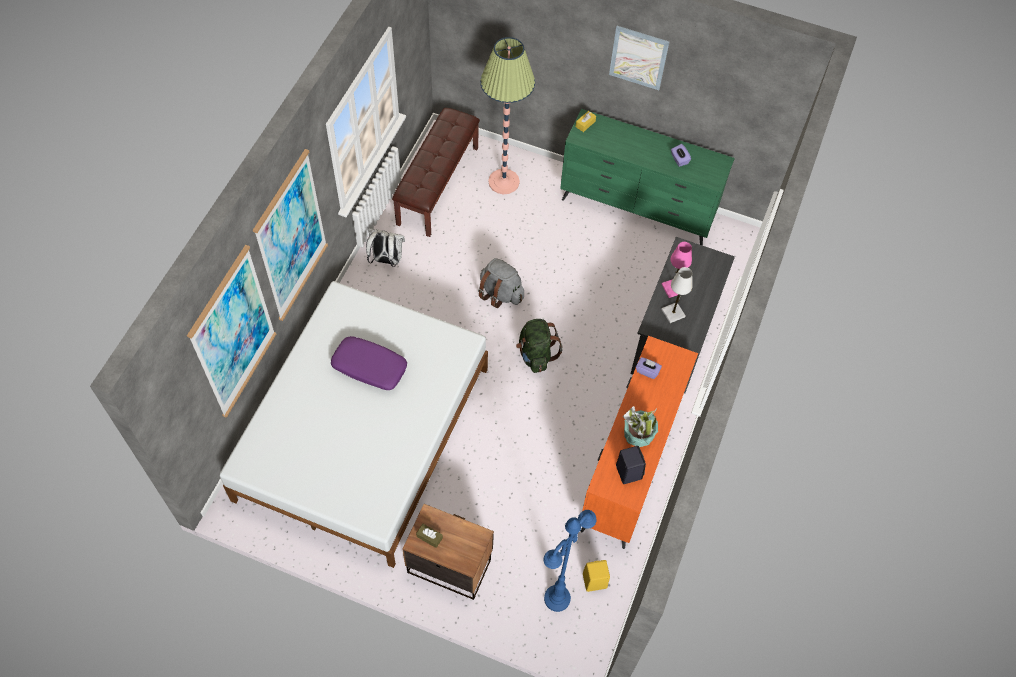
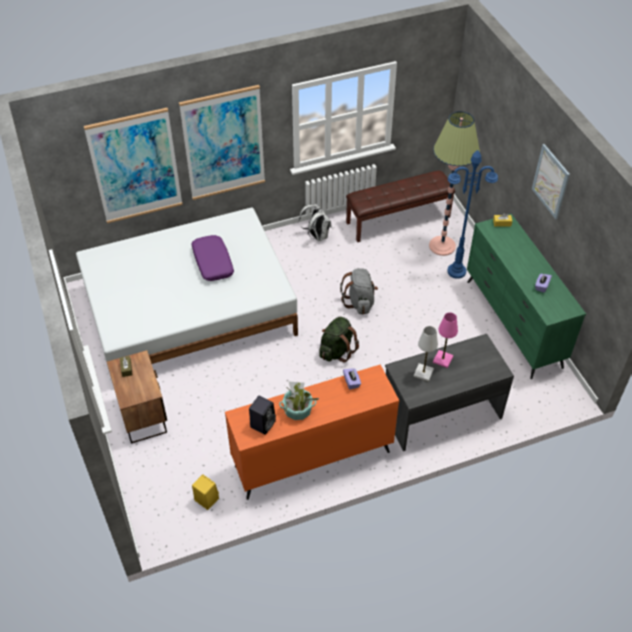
camera: 50 degrees right, 10 degrees down
blue floor lamp [543,510,597,612] -> blue floor lamp moved to [447,150,498,279]

